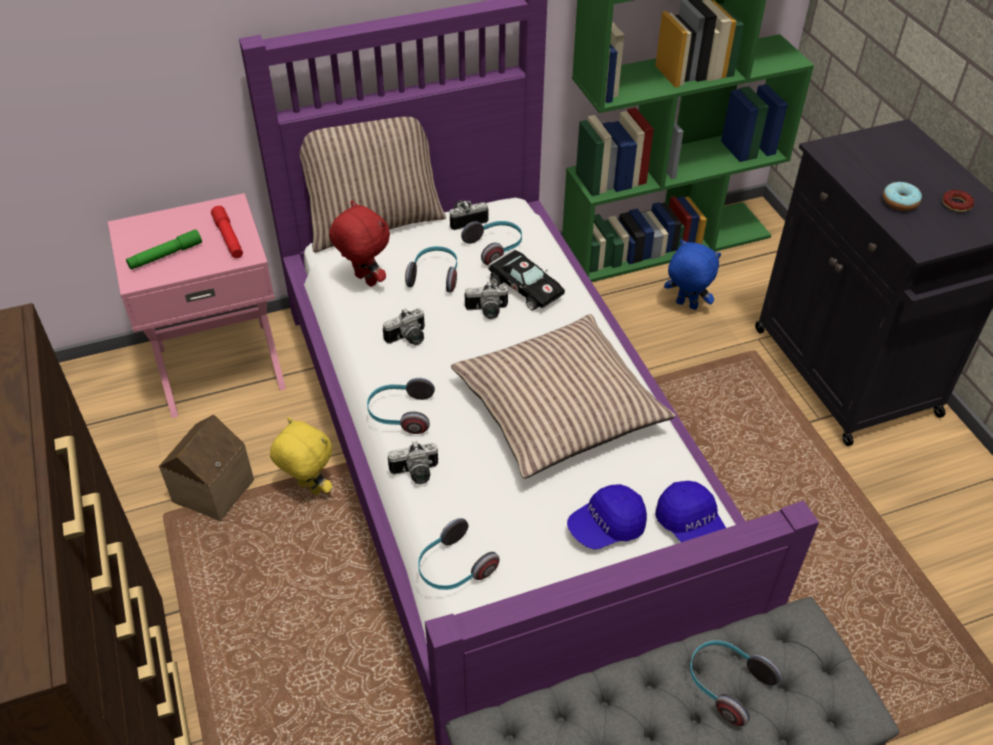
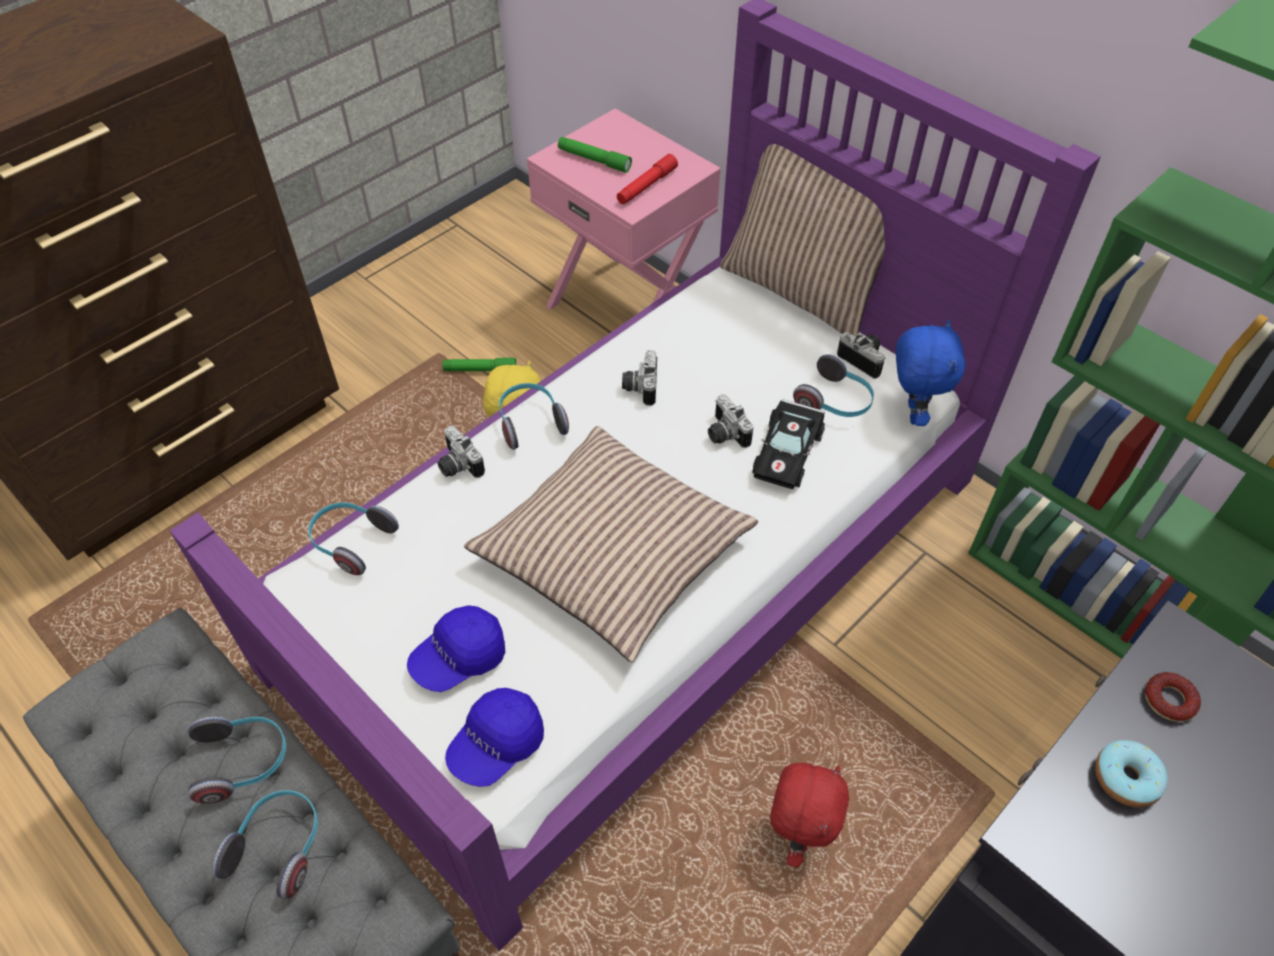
camera: 65 degrees right, 5 degrees up
toy house [159,414,254,522] -> green flashlight [443,358,516,371]
red plush toy [329,200,390,287] -> red plush toy moved to [770,763,849,867]
camera [383,308,425,345] -> camera turned 60 degrees clockwise [622,351,657,406]
headphones [405,246,457,293] -> headphones moved to [188,716,286,804]
blue cap [567,484,647,549] -> blue cap turned 75 degrees counterclockwise [407,605,505,692]
blue plush toy [664,239,721,310] -> blue plush toy moved to [896,319,965,426]
donut [942,190,974,212] -> donut moved to [1145,672,1201,722]

